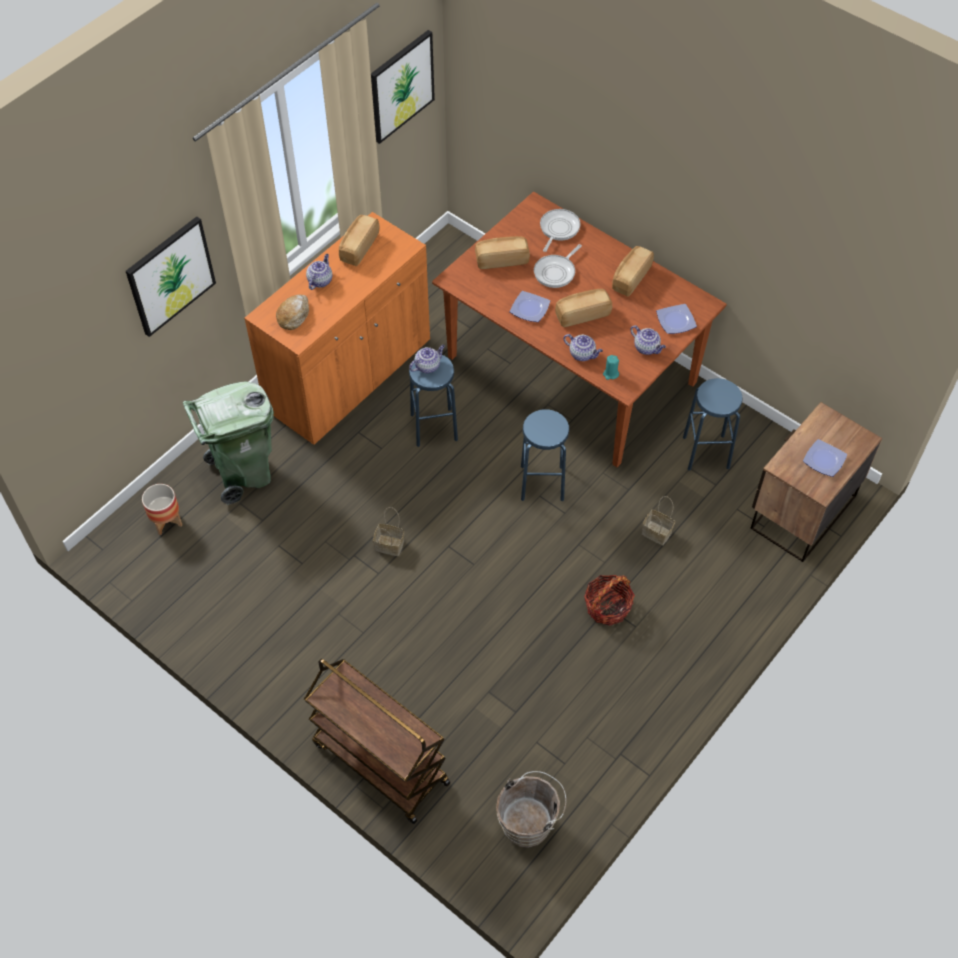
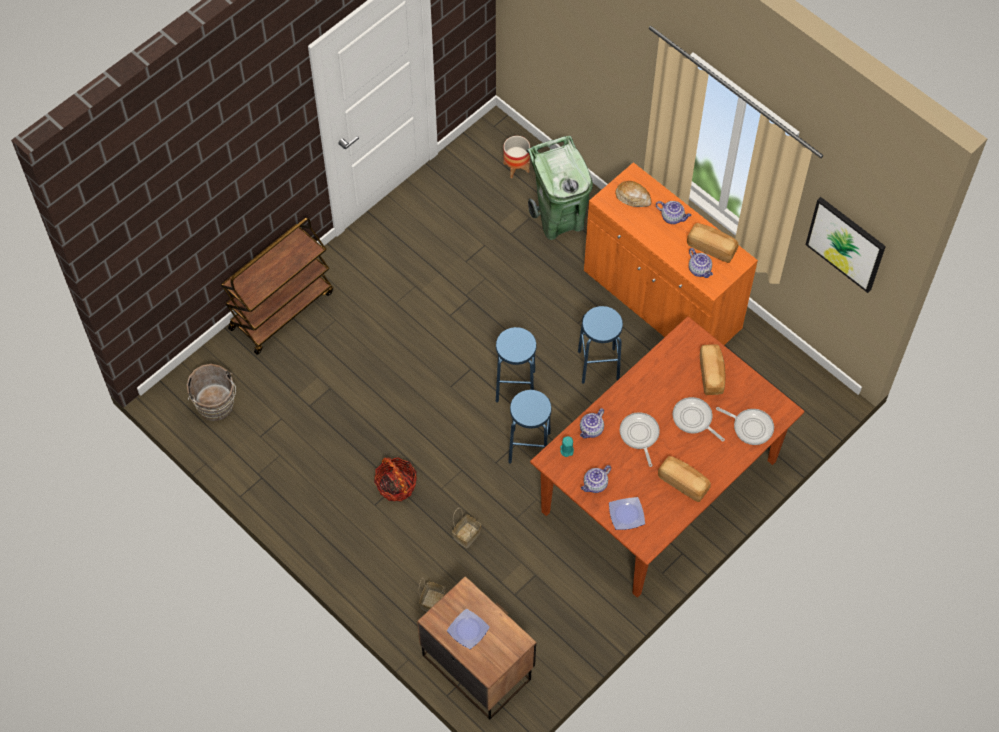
camera: 95 degrees right, 5 degrees up
picture [126,216,216,337] -> none
basket [373,507,404,556] -> basket moved to [419,578,446,612]
teapot [409,345,445,373] -> teapot moved to [689,248,713,278]
plate [510,291,550,322] -> none
bread [555,289,612,327] -> frying pan [620,412,660,467]
blue stool [683,378,743,471] -> blue stool moved to [496,327,537,402]

